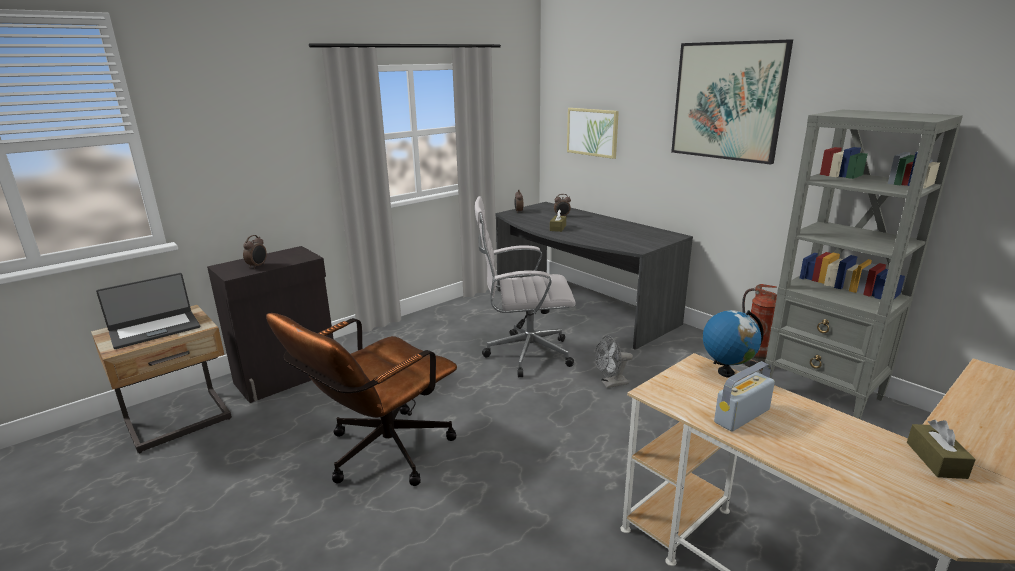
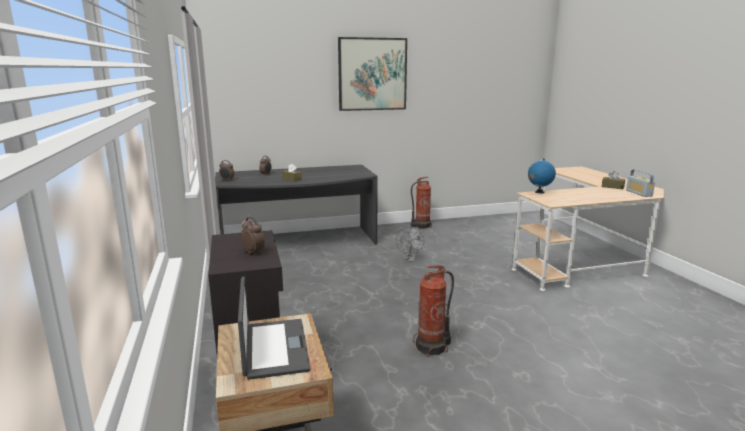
camera: 65 degrees left, 5 degrees down
brown office chair [266,313,457,486] -> fire extinguisher [413,265,454,357]
white office chair [475,196,576,377] -> none
picture [567,108,619,159] -> none
radio [714,361,775,432] -> radio moved to [626,169,655,197]
grey bookcase [765,110,963,420] -> none

